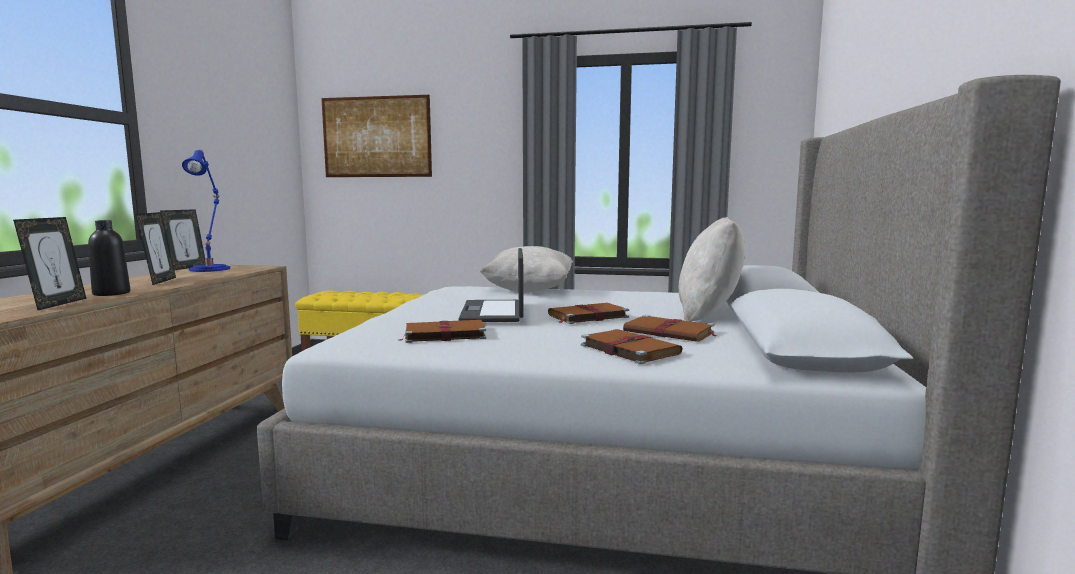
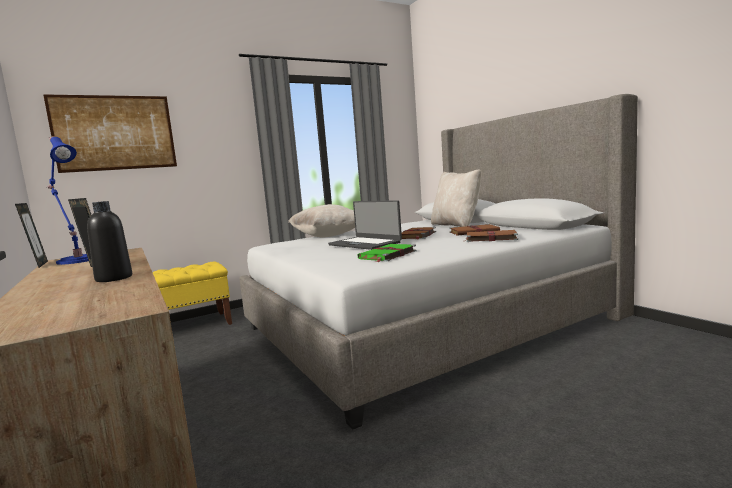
camera: 40 degrees left, 0 degrees up
picture frame [13,217,87,310] -> none
brown book [398,320,486,343] -> green book [357,244,417,262]

